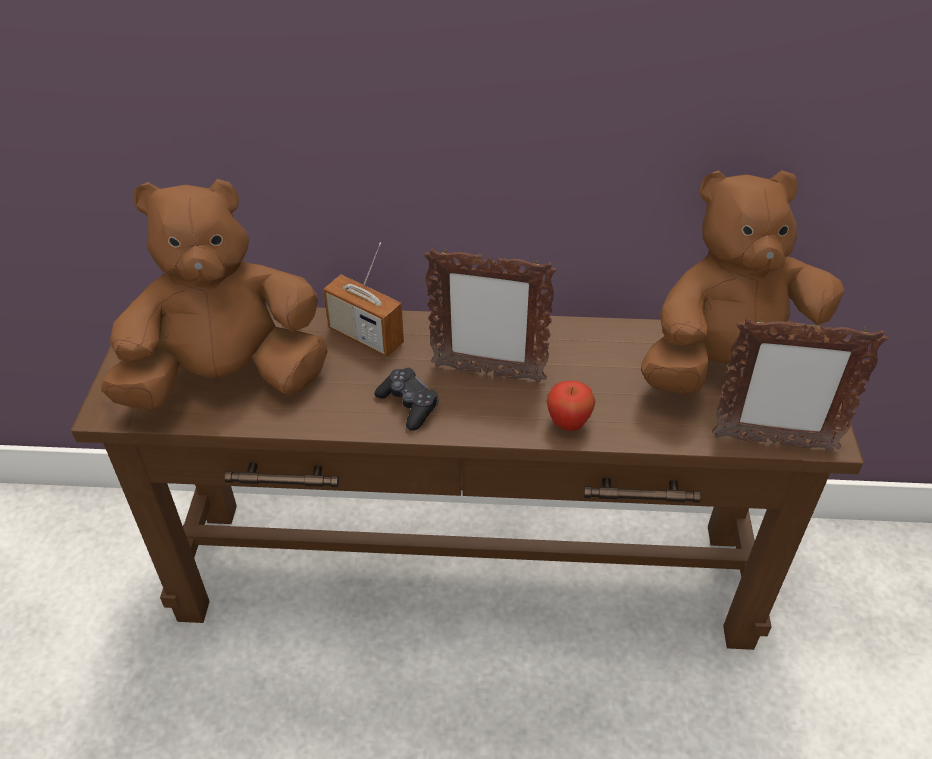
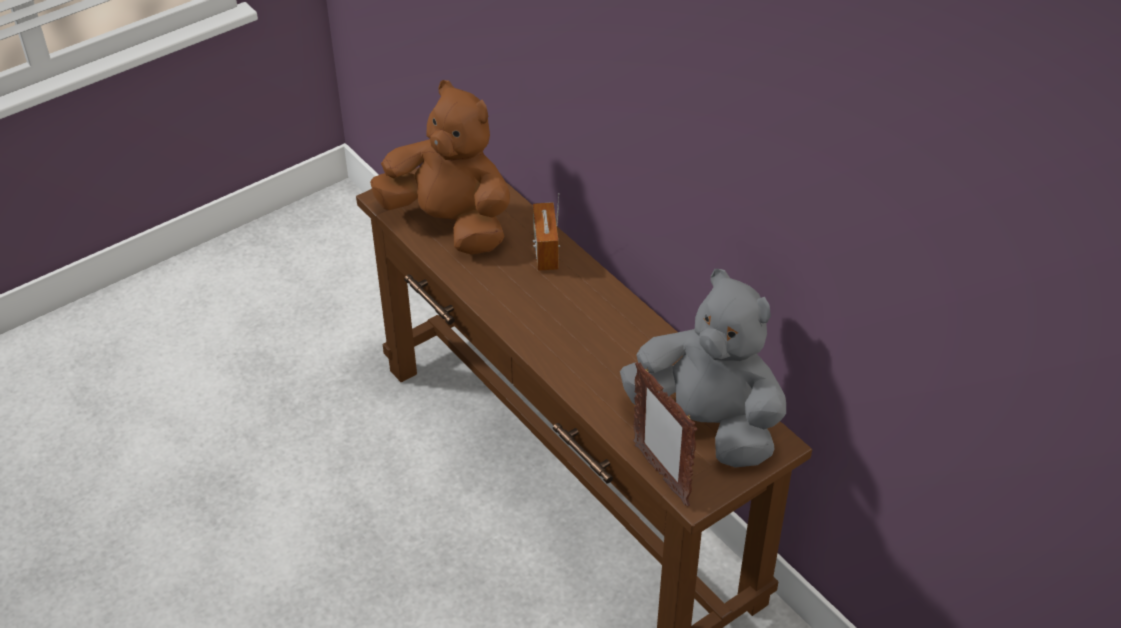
camera: 50 degrees right, 0 degrees up
black game controller [374,368,439,431] -> none
picture frame [424,248,557,382] -> none
apple [547,381,596,431] -> none
brown plush toy [641,170,844,394] -> grey plush toy [620,269,786,468]

